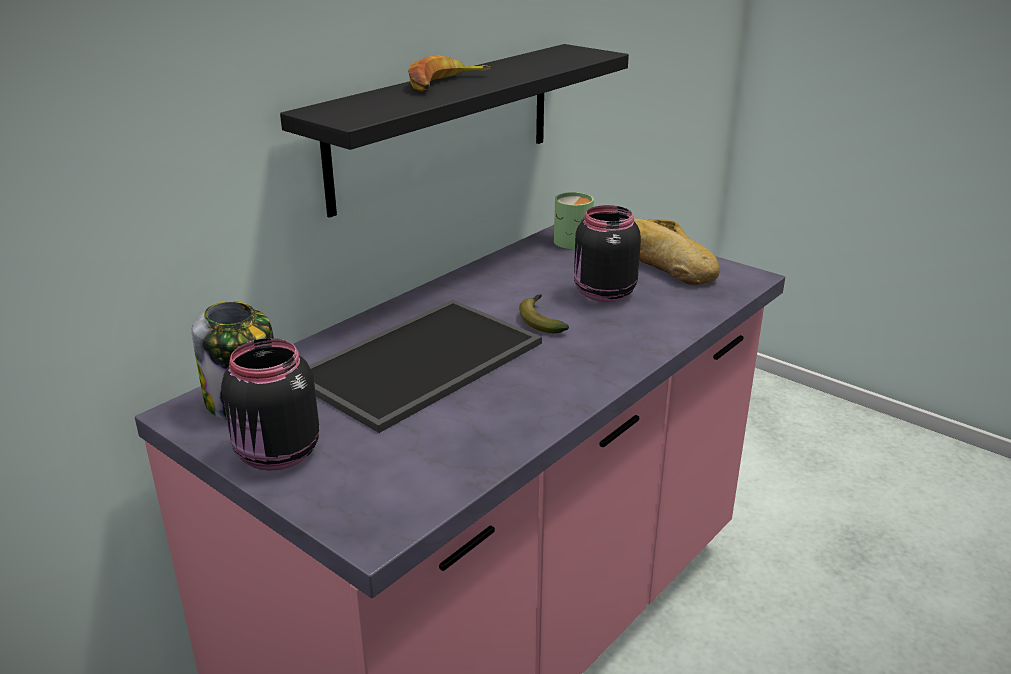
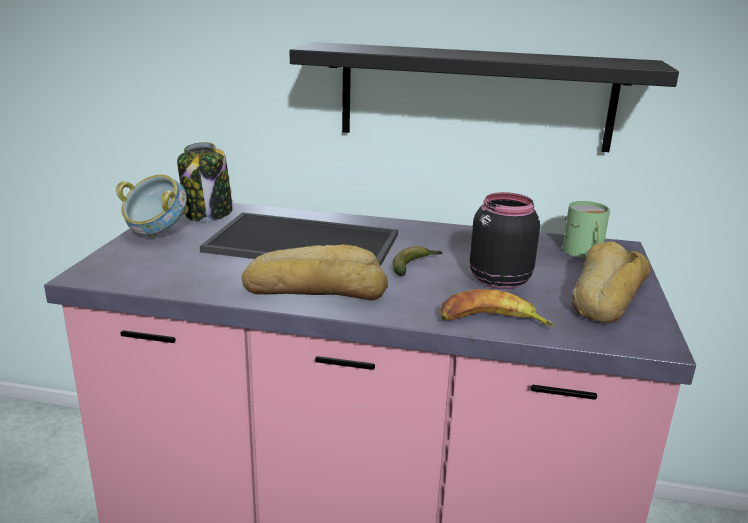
camera: 60 degrees right, 5 degrees down
black jar [221,338,319,471] -> bowl [116,175,188,237]
banana [408,56,491,91] -> banana moved to [440,289,555,327]
none -> bread [242,244,388,300]

